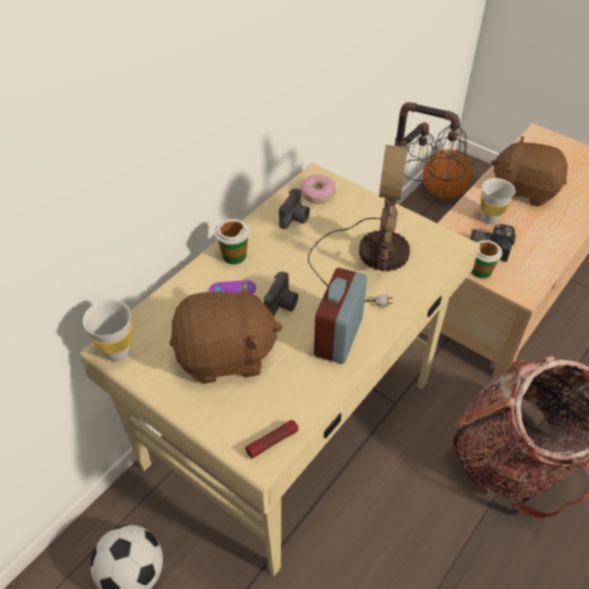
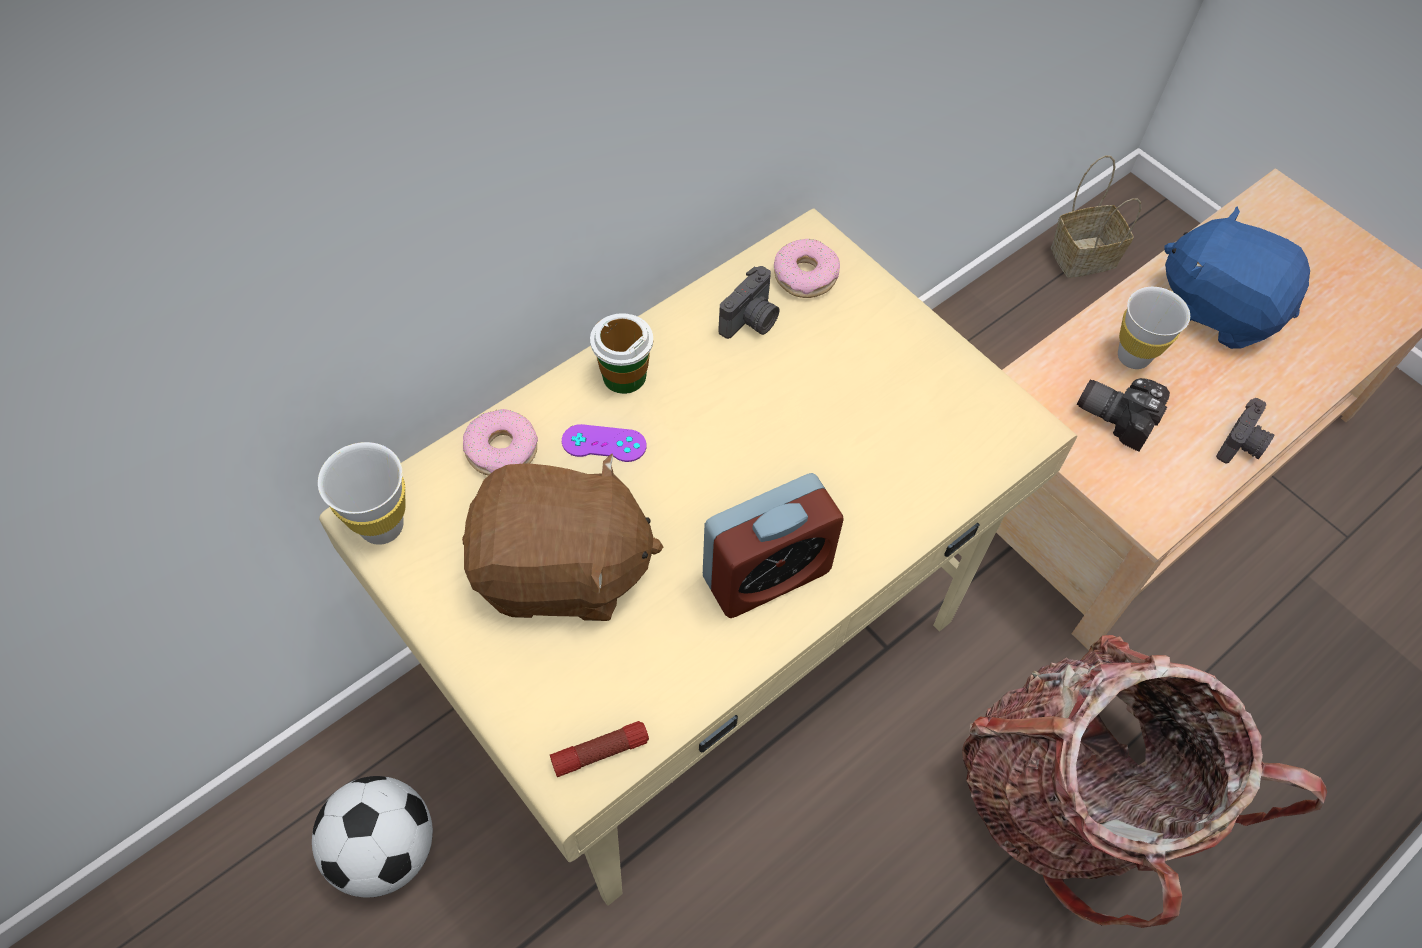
camera: 10 degrees right, 10 degrees up
camera [264,271,298,316] -> camera moved to [1216,398,1274,463]
table lamp [308,102,467,307] -> none
alarm clock [314,268,367,364] -> alarm clock turned 150 degrees counterclockwise [703,473,844,618]
basketball [423,149,472,199] -> basket [1051,155,1141,278]
cup [471,240,502,279] -> none
brown plush toy [491,136,568,207] -> blue plush toy [1164,206,1310,349]
none -> donut [463,409,538,476]

